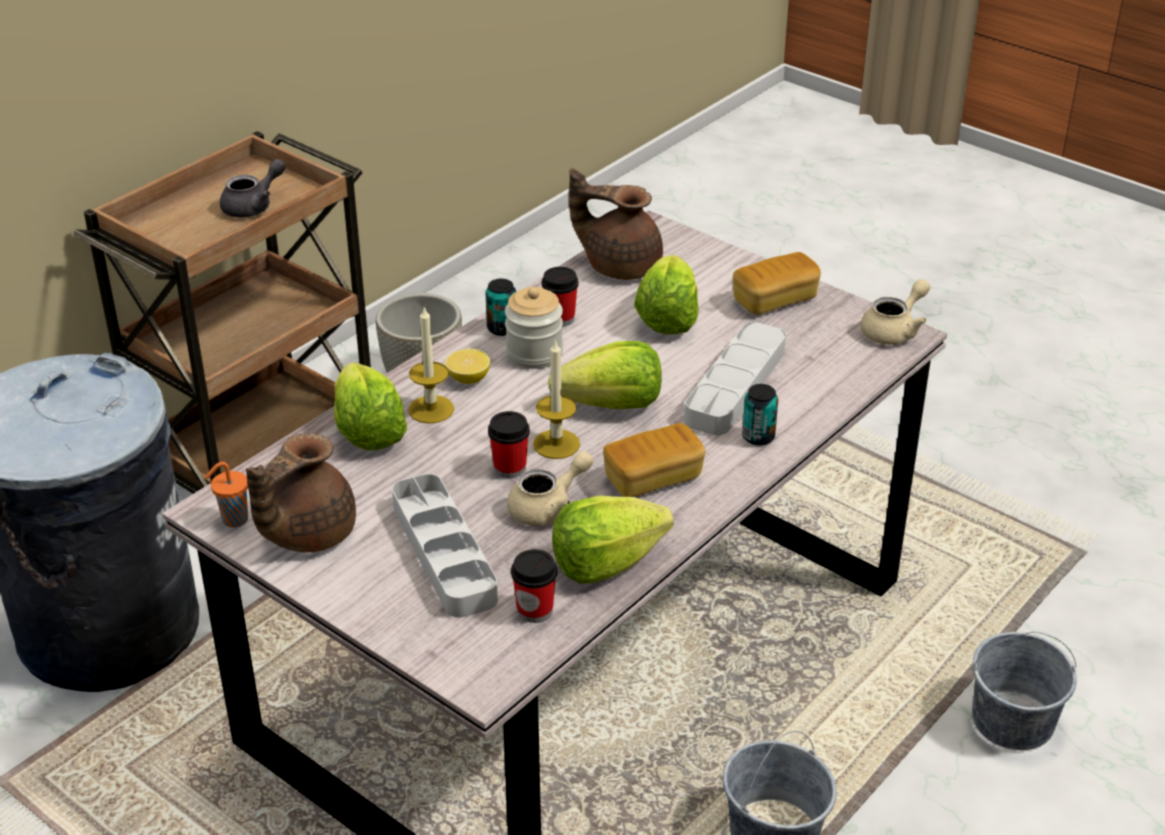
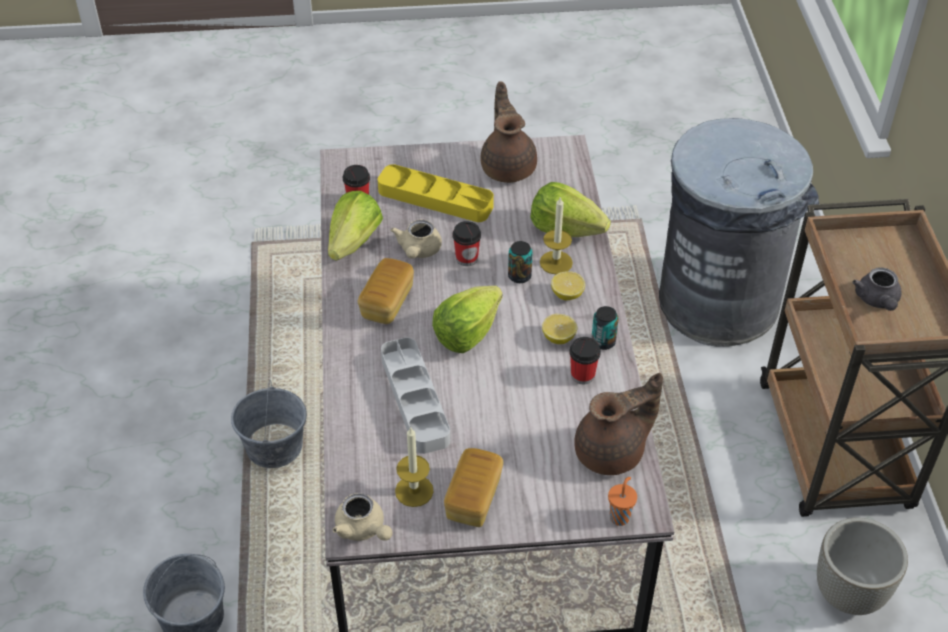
camera: 135 degrees right, 10 degrees up
orange cup [205,462,248,528] -> orange cup moved to [608,477,637,526]
grey tray [392,474,498,618] -> yellow tray [378,164,494,222]
jar [505,287,563,369] -> lemon [542,314,577,344]
candle [533,339,580,459] -> candle moved to [395,426,434,507]
lettuce [634,255,699,334] -> none
can [742,384,778,446] -> can moved to [508,241,532,283]
beige teapot [861,279,930,345] -> beige teapot turned 45 degrees counterclockwise [333,493,393,541]

